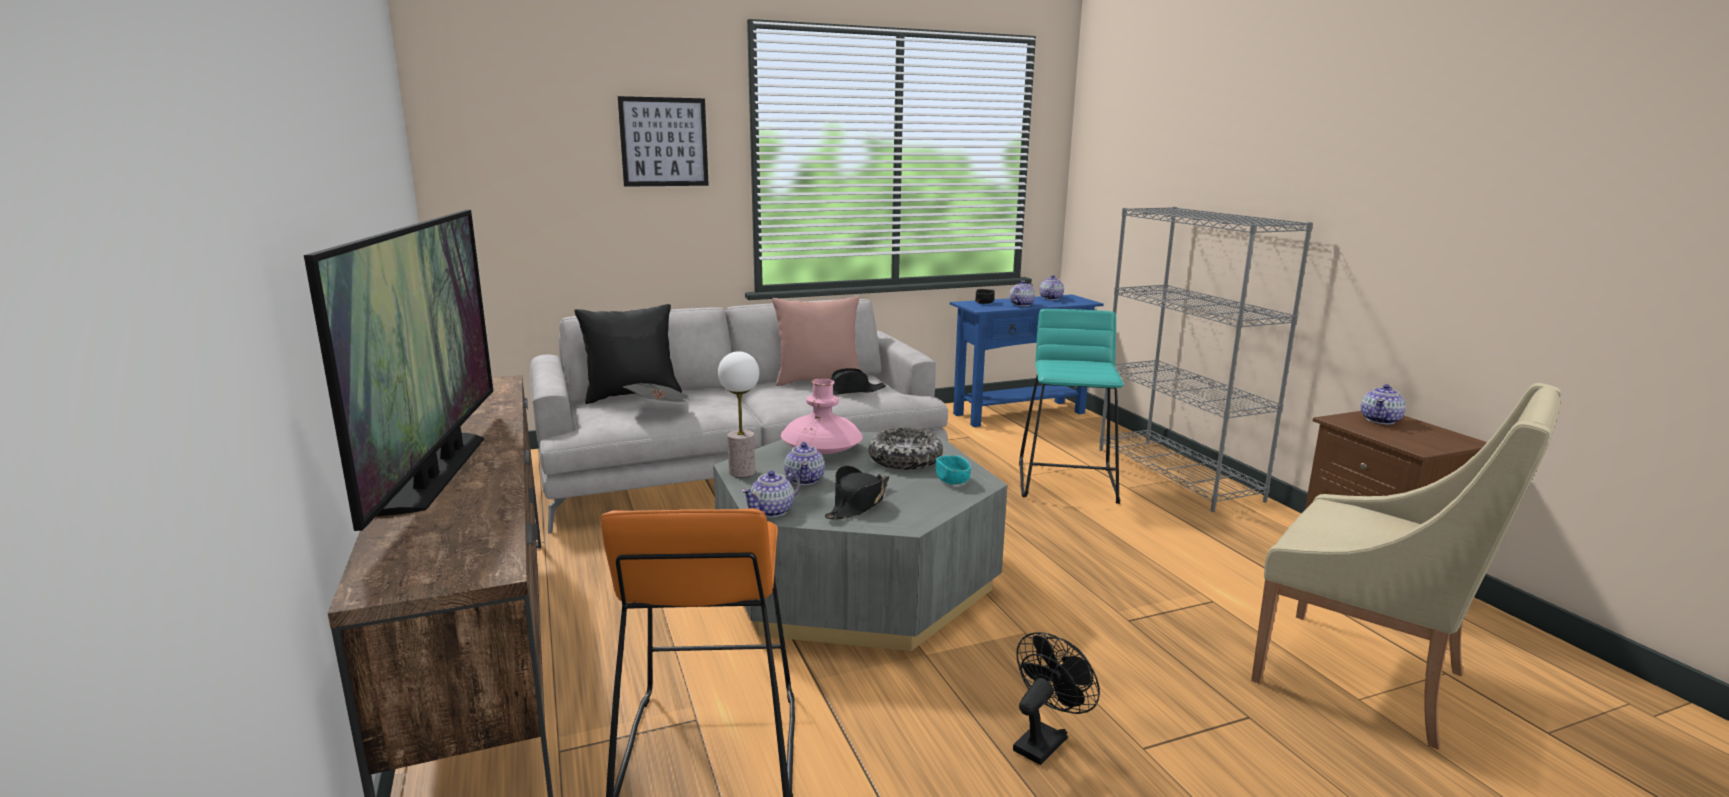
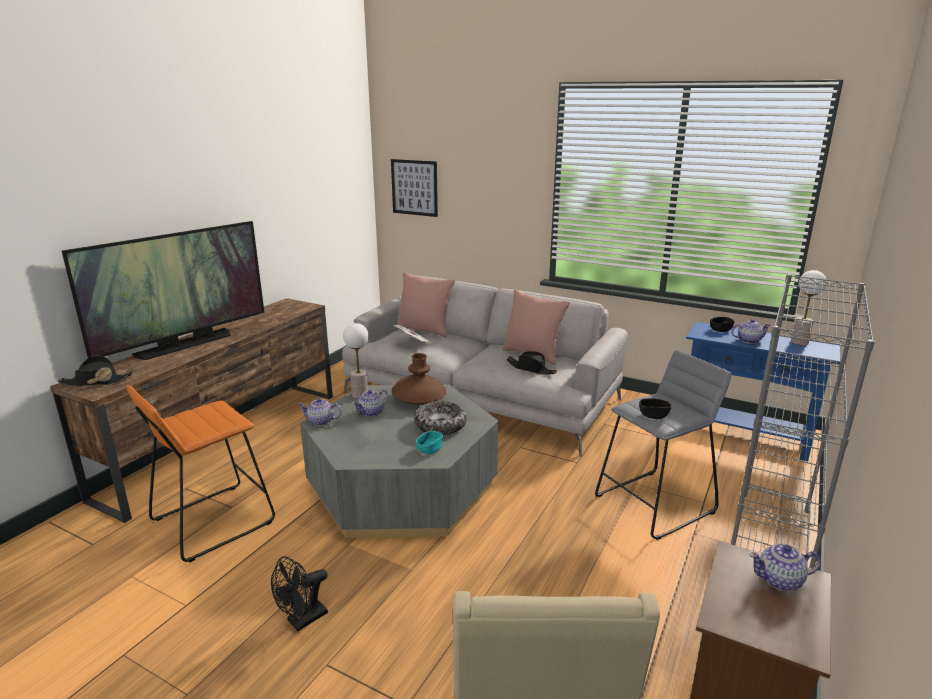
camera: 50 degrees right, 5 degrees up
black pillow [574,304,682,404] -> pink pillow [397,272,455,338]
picture [618,96,709,187] -> picture moved to [391,159,438,217]
pink vase [781,379,863,454] -> brown vase [392,353,446,405]
black hat [825,466,889,519] -> black hat moved to [58,355,134,387]
black fan [1013,632,1100,765] -> black fan turned 135 degrees clockwise [271,556,328,631]
turquoise stool [1019,309,1124,504] -> grey stool [595,350,731,540]
teapot [1039,275,1064,300] -> table lamp [791,270,827,345]
none -> black bowl [639,398,671,419]

